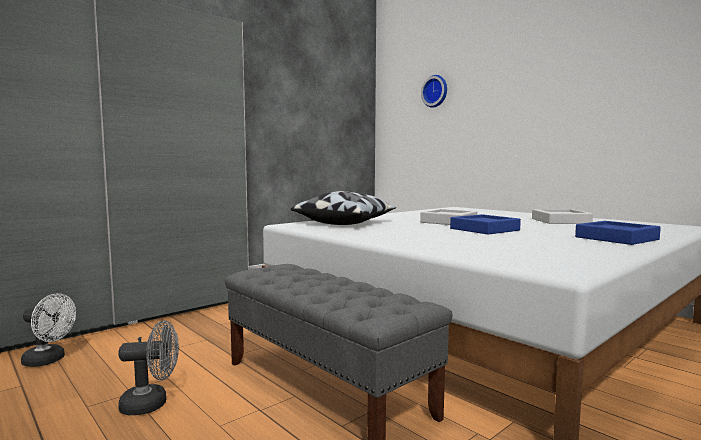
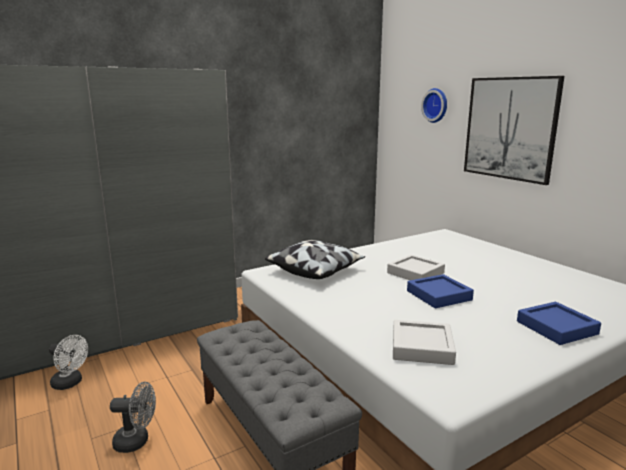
camera: 10 degrees right, 10 degrees up
grey tray [532,209,593,224] -> grey tray moved to [393,320,456,365]
none -> picture [464,76,564,185]

